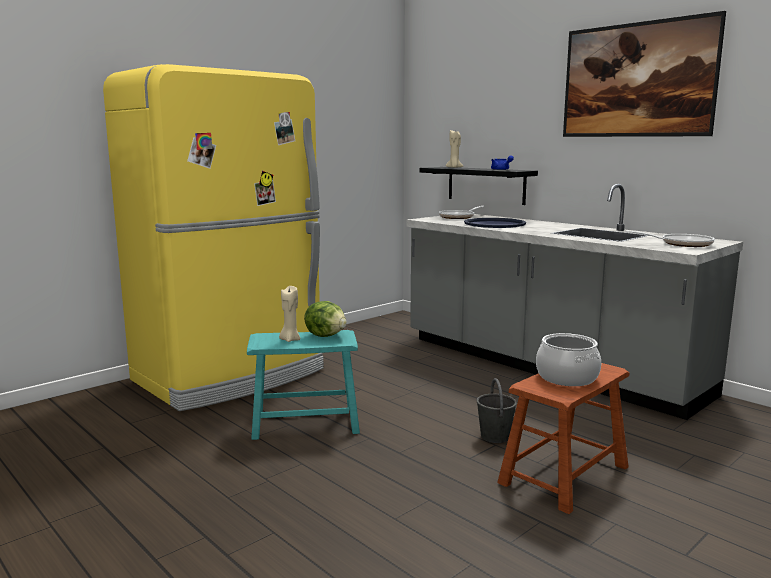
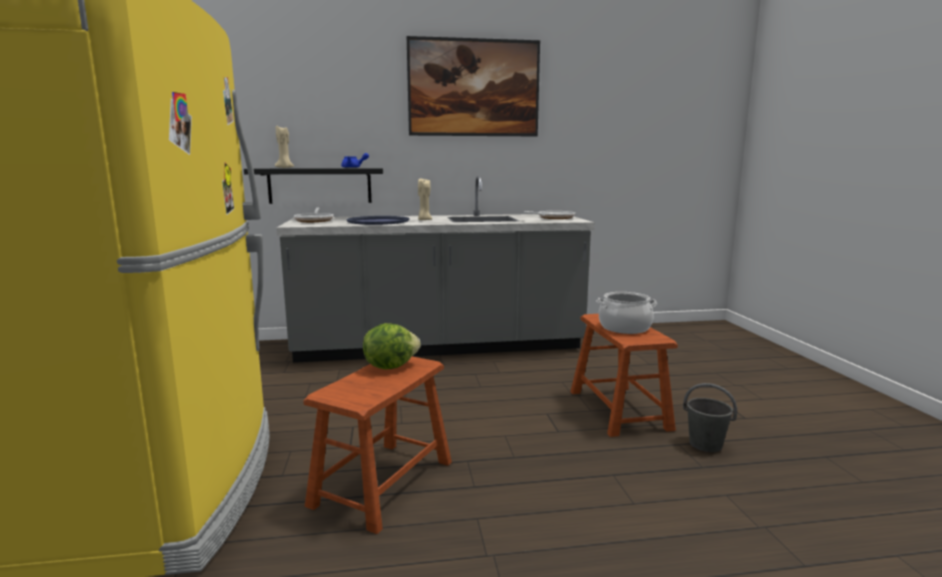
camera: 55 degrees left, 0 degrees up
turquoise stool [247,330,360,440] -> brown stool [303,356,452,534]
beige candle [279,286,300,342] -> beige candle moved to [418,179,432,220]
grey bucket [476,378,517,443] -> grey bucket moved to [683,383,737,452]

